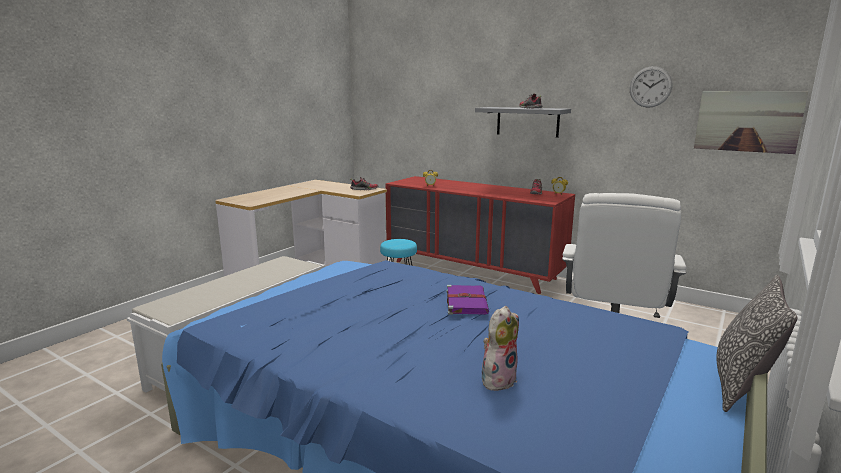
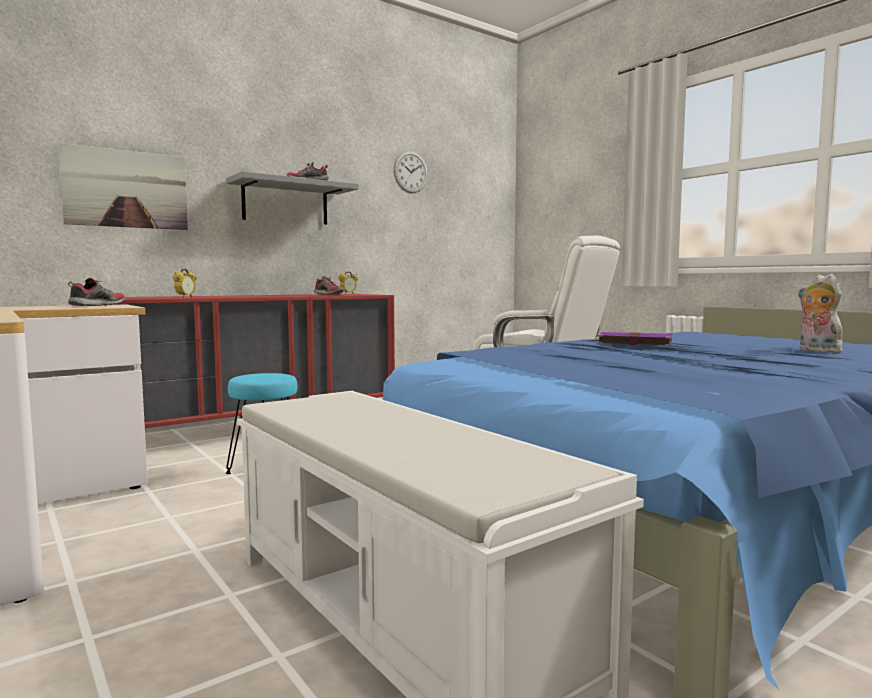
camera: 70 degrees left, 10 degrees down
picture [694,91,808,154] -> picture moved to [58,143,188,230]
pillow [716,275,798,412] -> none

